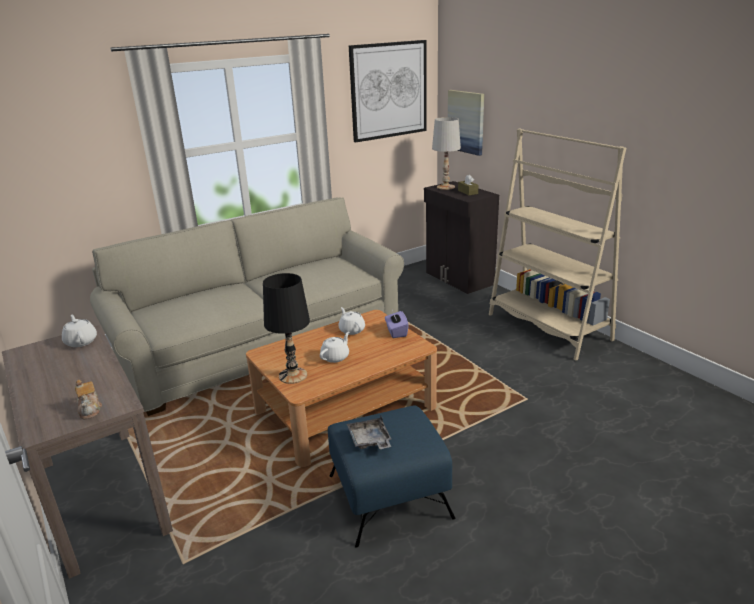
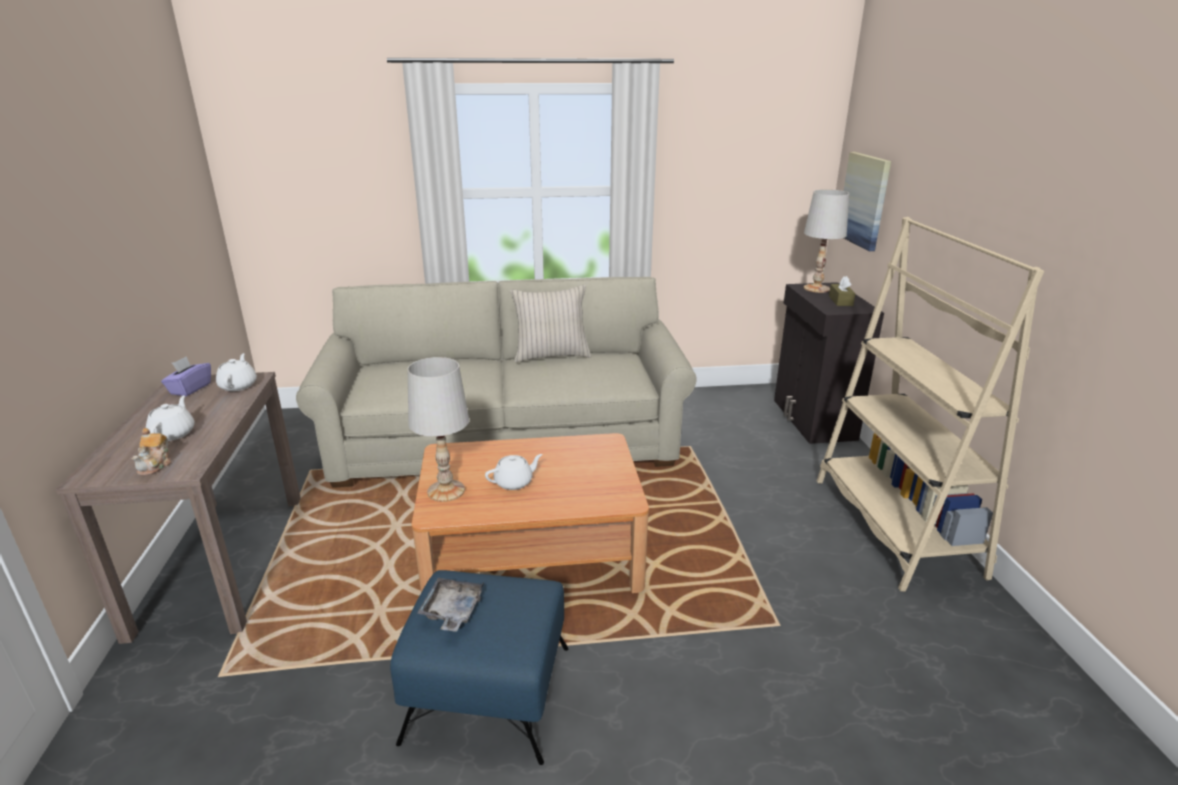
camera: 25 degrees right, 0 degrees up
black table lamp [263,273,310,384] -> white table lamp [408,357,469,502]
white teapot [339,307,365,335] -> white teapot moved to [146,395,194,441]
picture [349,40,427,143] -> none
purple tissue box [385,310,409,338] -> purple tissue box moved to [161,356,211,396]
none -> beige pillow [510,285,591,362]

